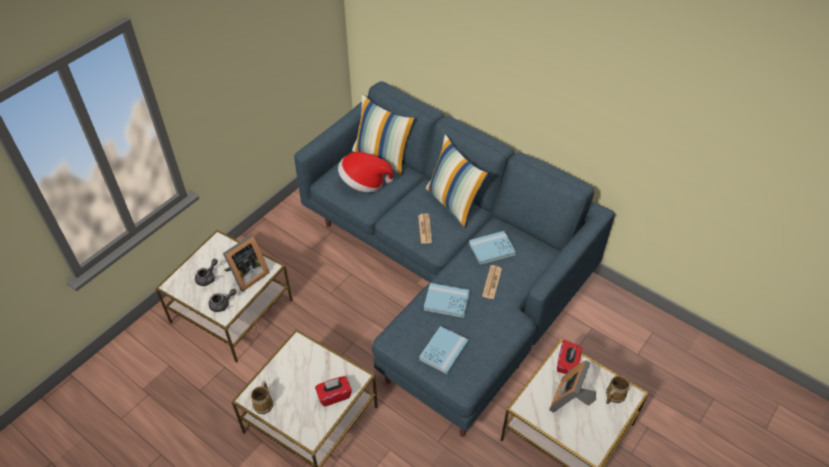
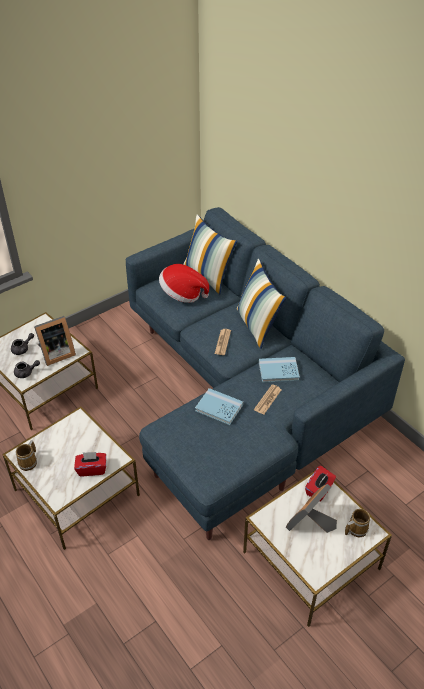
camera: 15 degrees right, 5 degrees down
blue book [419,326,469,375] -> none

